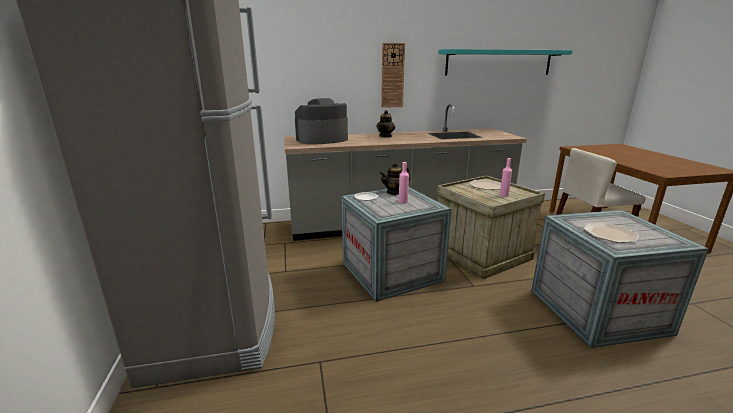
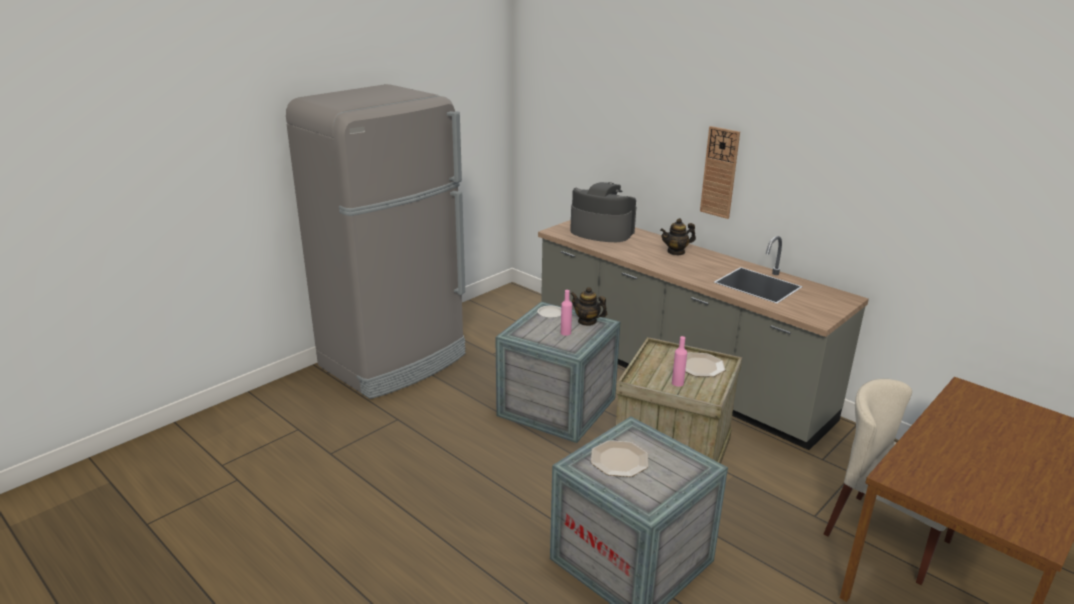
camera: 55 degrees right, 5 degrees up
turquoise shelf [438,49,573,75] -> none

